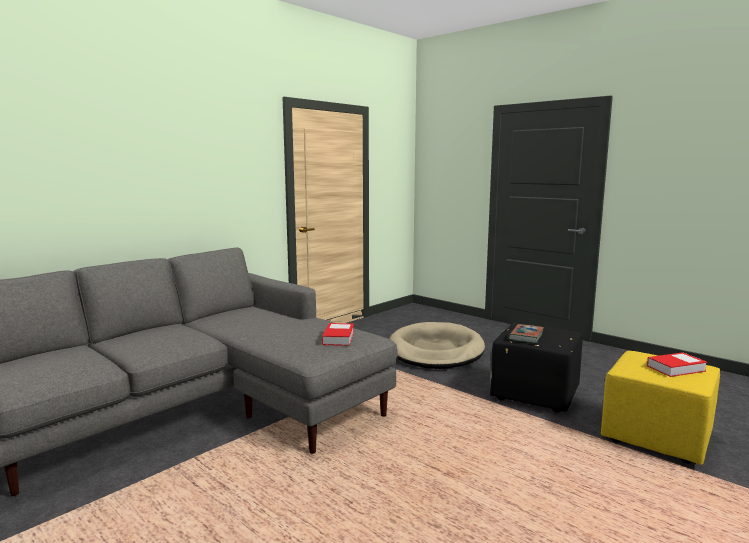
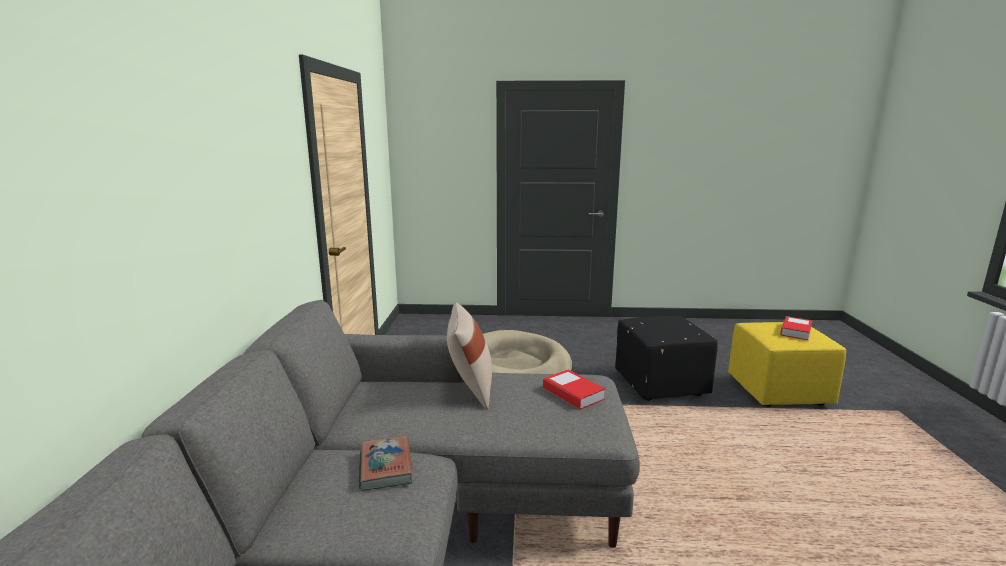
camera: 40 degrees left, 5 degrees up
book [509,324,544,343] -> book moved to [359,436,413,491]
none -> beige pillow [447,303,492,409]

